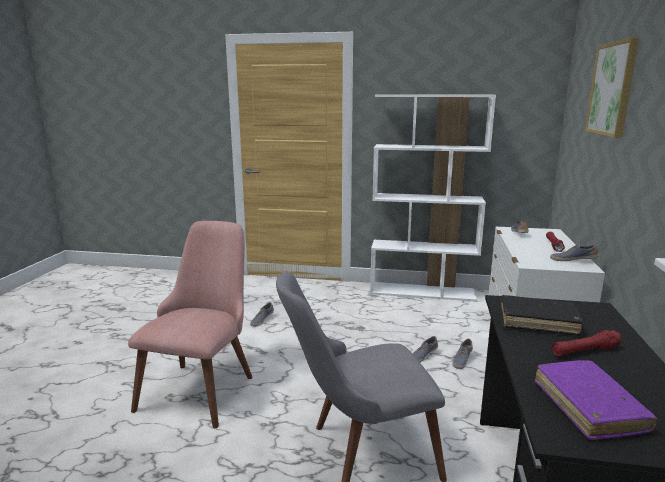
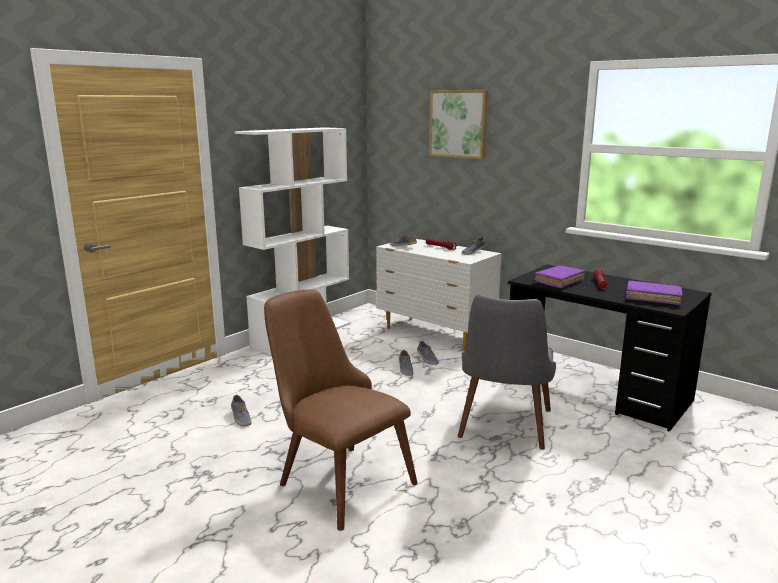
camera: 60 degrees left, 0 degrees up
pink chair [128,221,253,428] -> brown chair [264,289,418,531]
black book [500,295,583,336] -> purple book [534,266,585,288]

